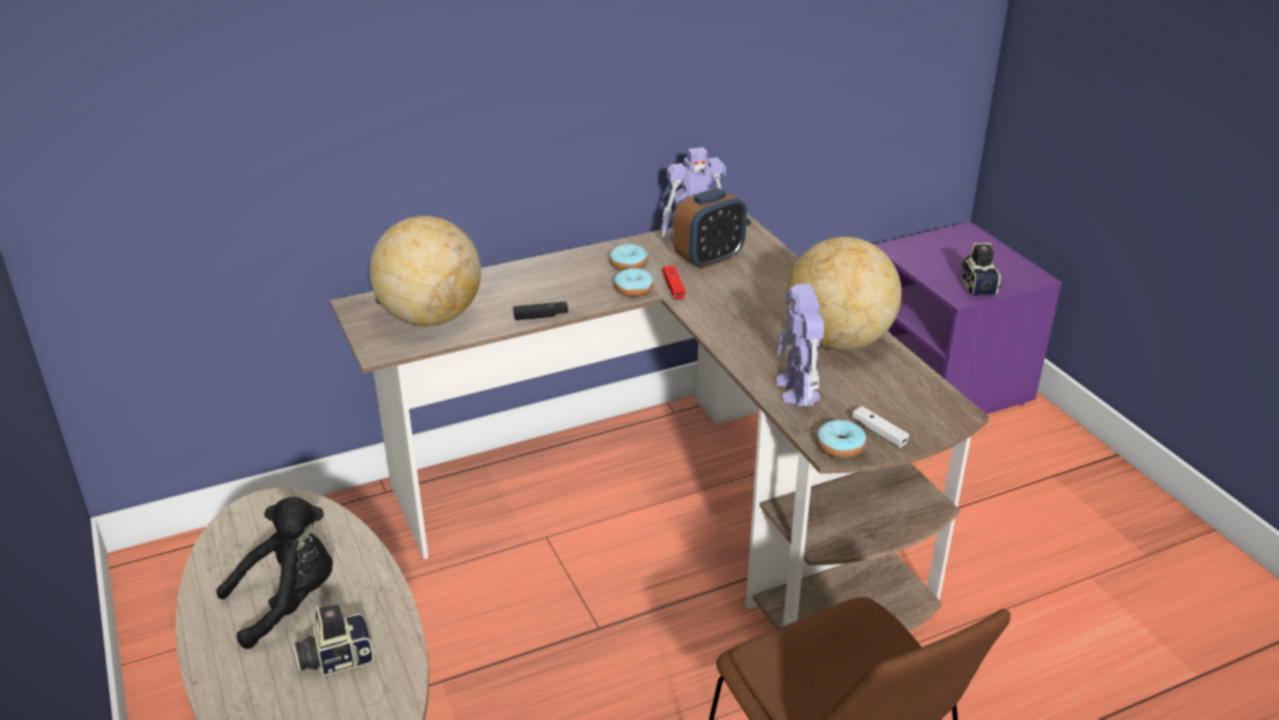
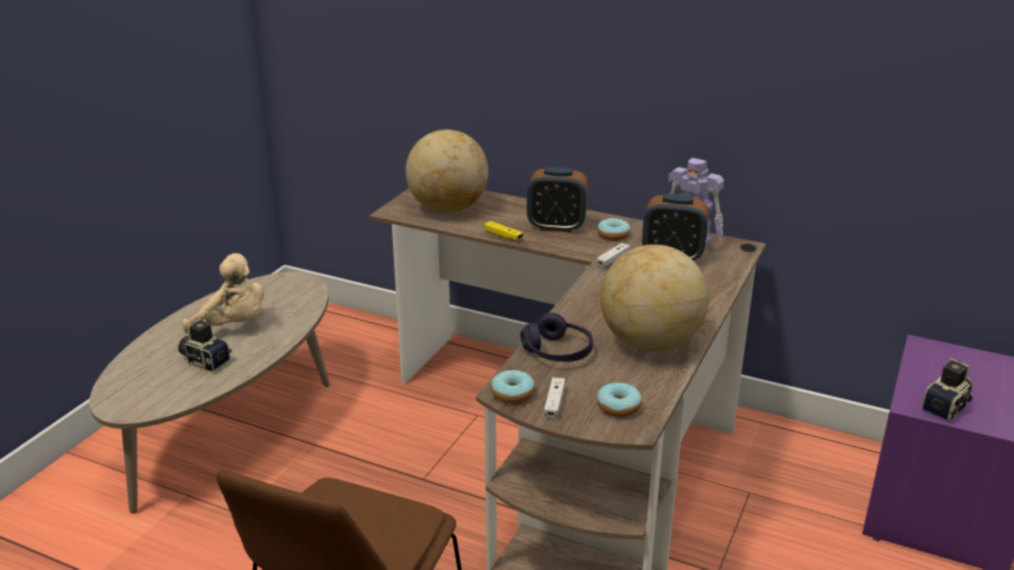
camera: 50 degrees right, 5 degrees down
black plush toy [216,496,333,649] -> beige plush toy [182,253,264,334]
black game controller [513,301,568,320] -> yellow game controller [484,221,523,240]
donut [614,267,654,297] -> donut moved to [597,383,642,417]
red game controller [663,266,685,300] -> white game controller [596,243,630,268]
toy robot [775,284,824,406] -> purple headphones [520,313,593,362]
none -> alarm clock [527,167,588,232]

